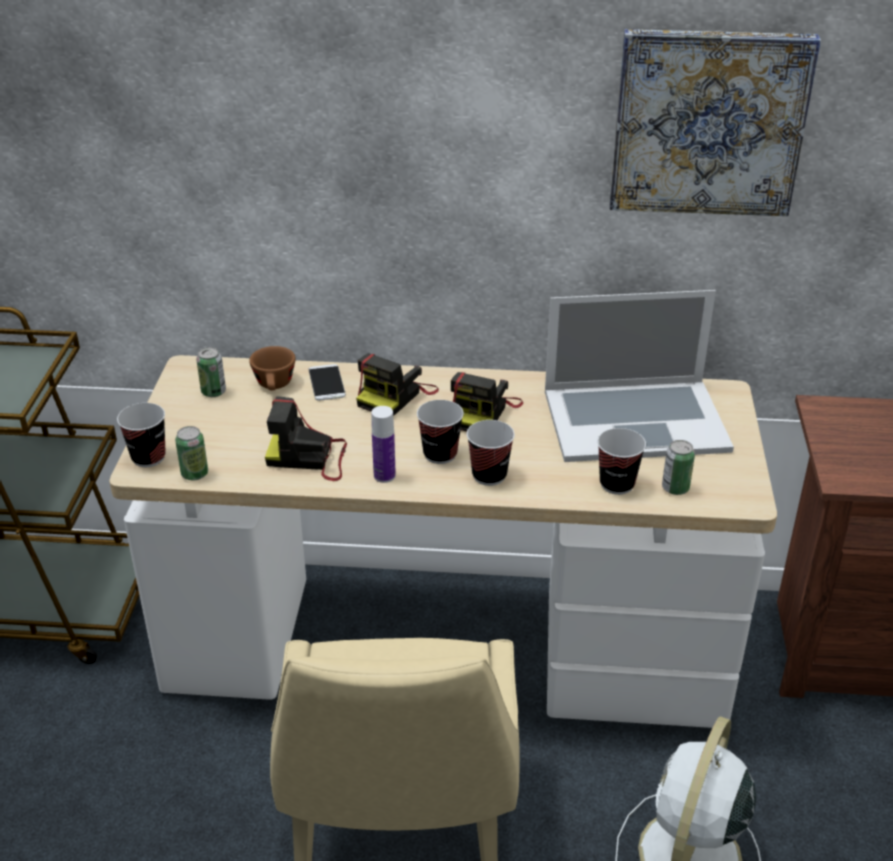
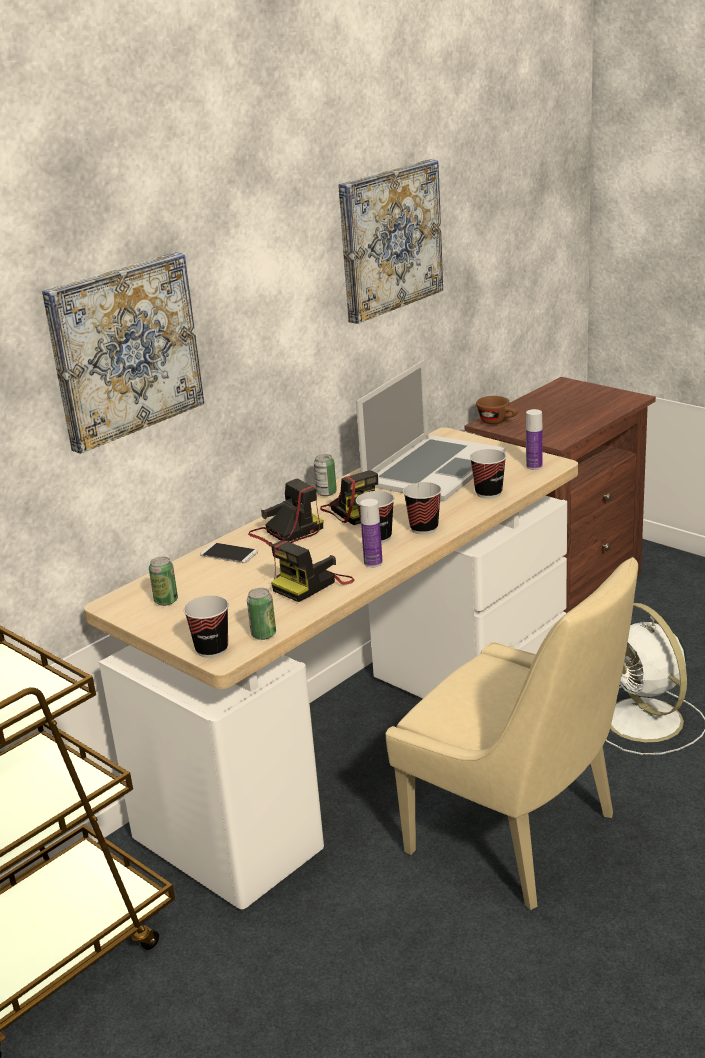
camera: 50 degrees left, 10 degrees down
brown cup [249,346,296,390] -> brown cup moved to [476,396,518,424]
camera [356,353,439,416] -> camera turned 105 degrees counterclockwise [248,478,323,547]
can [662,440,695,495] -> can moved to [314,454,337,496]
none -> picture [42,252,204,454]
none -> bottle [526,409,543,470]

